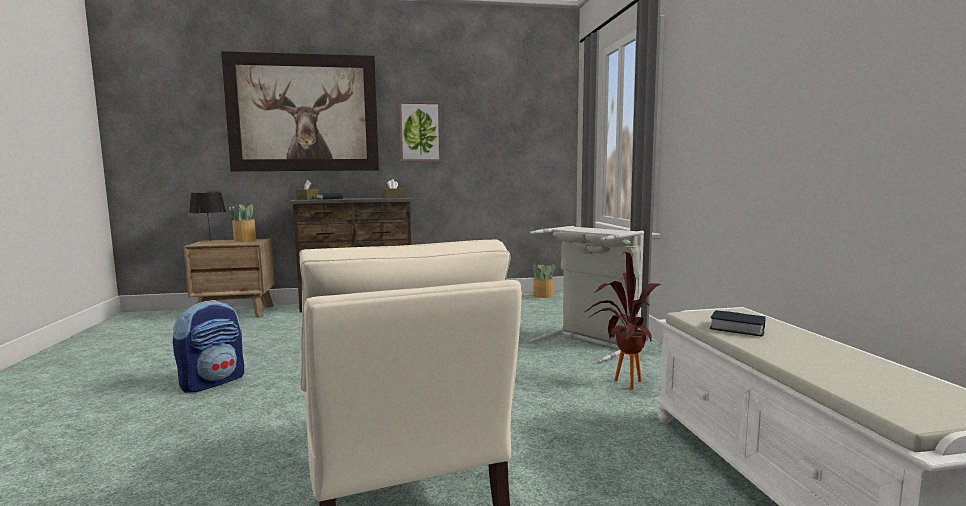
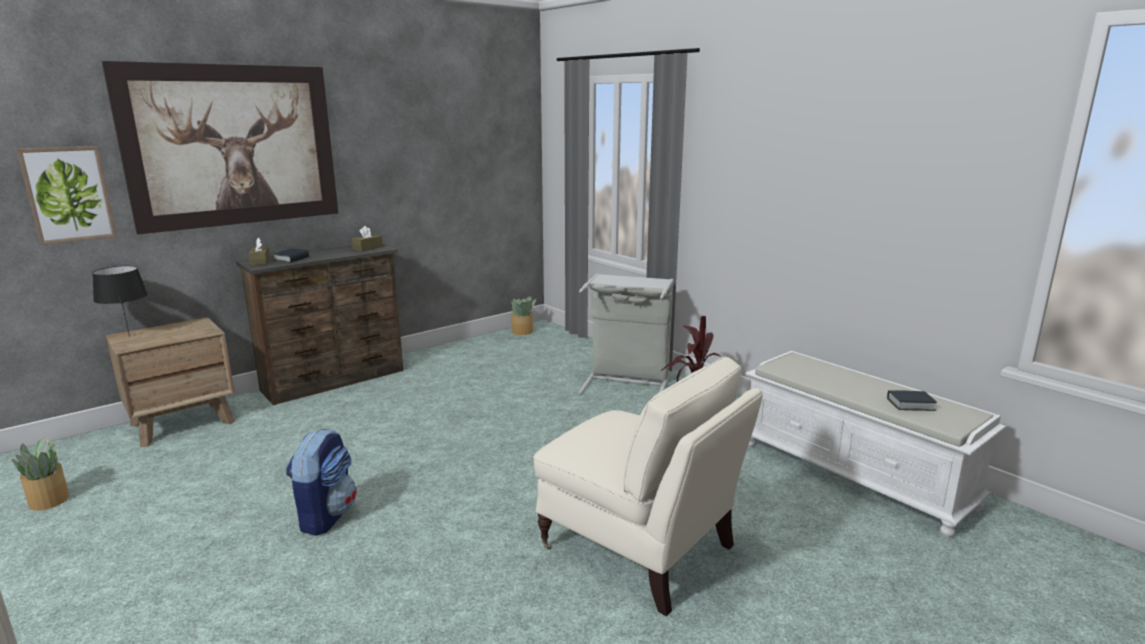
camera: 30 degrees left, 10 degrees up
potted plant [229,204,256,242] -> potted plant moved to [11,437,69,511]
picture [399,101,442,161] -> picture moved to [17,146,117,245]
book [710,310,766,337] -> book moved to [887,390,937,411]

